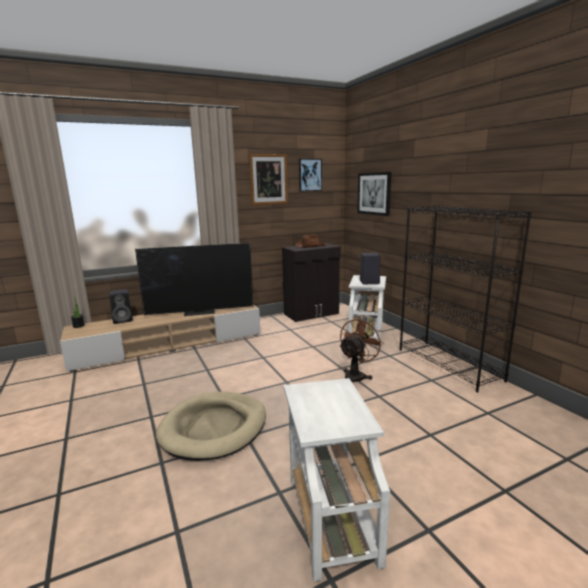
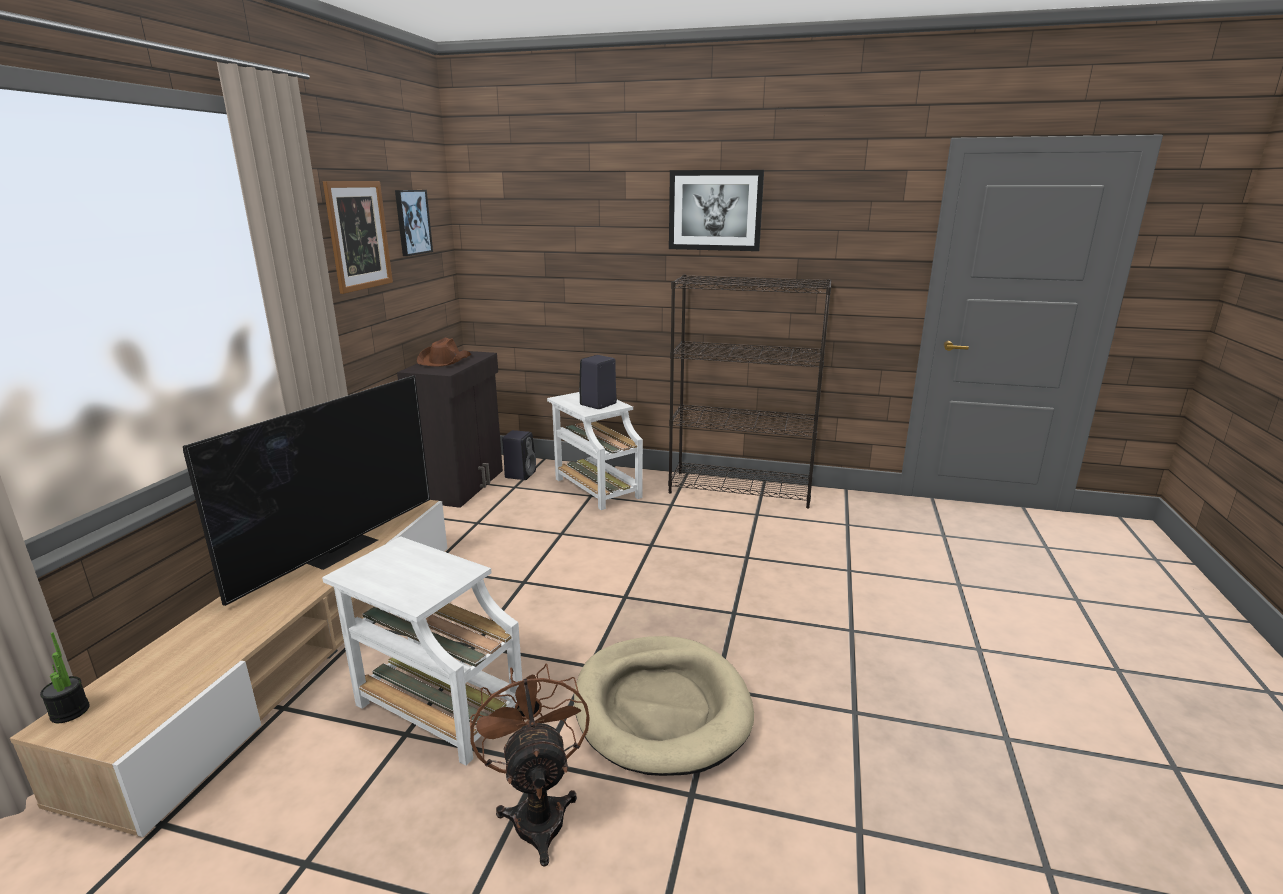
camera: 50 degrees left, 5 degrees up
black speaker [109,289,133,324] -> black speaker moved to [502,430,536,480]
white side table [284,378,390,581] -> white side table moved to [322,536,522,766]
brown fan [339,317,384,382] -> brown fan moved to [470,663,590,867]
picture [357,172,392,216] -> picture moved to [669,170,764,251]

